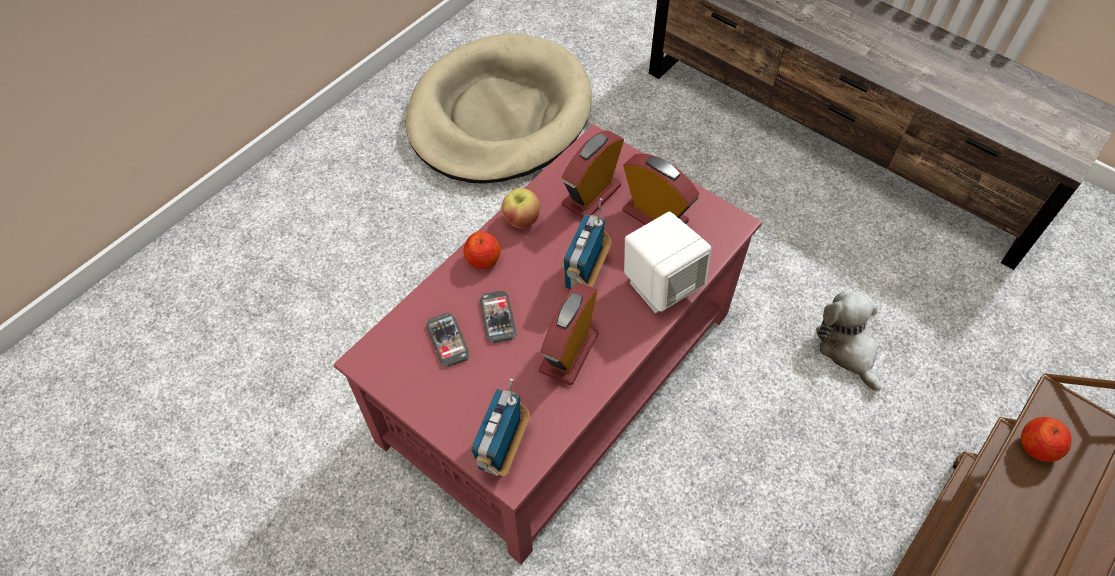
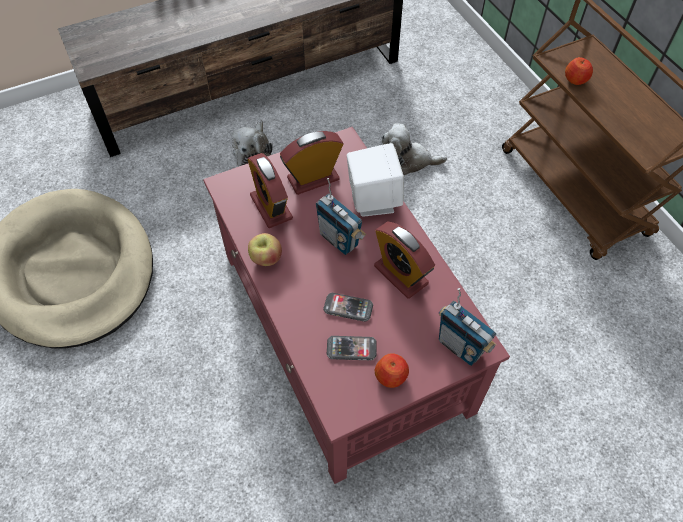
camera: 65 degrees left, 0 degrees up
apple [463,232,501,269] -> apple moved to [375,353,409,388]
none -> plush toy [231,120,273,166]

